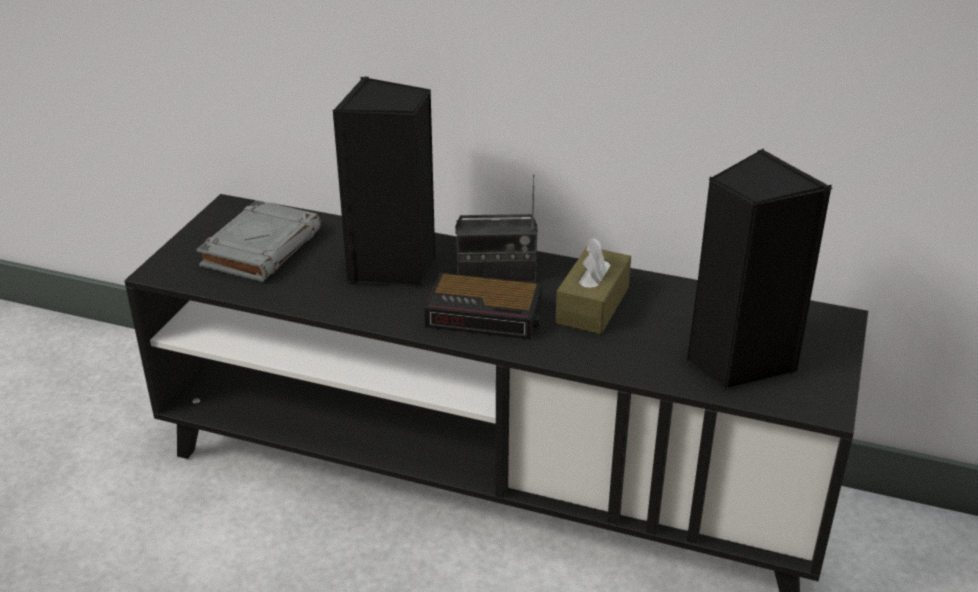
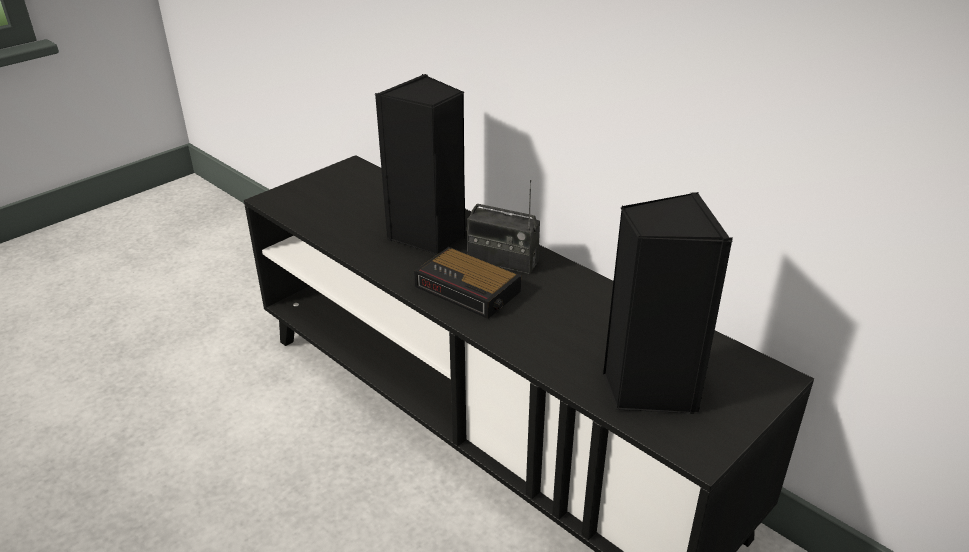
camera: 25 degrees right, 0 degrees up
grey book [197,200,322,282] -> none
brown tissue box [556,237,631,334] -> none

